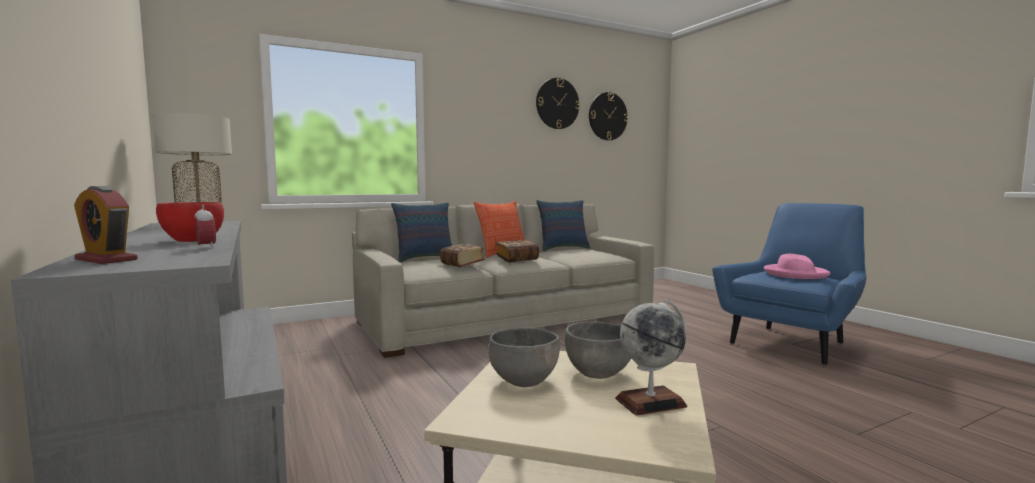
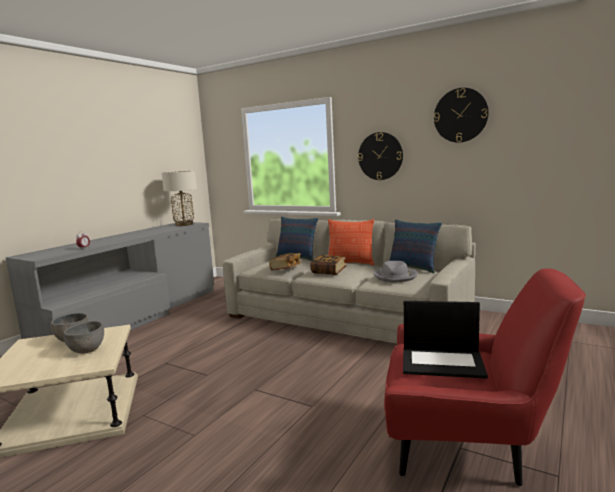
camera: 60 degrees right, 5 degrees up
alarm clock [74,186,138,264] -> none
red bowl [156,202,224,242] -> none
wall clock [589,92,628,140] -> wall clock moved to [358,132,403,180]
globe [615,299,687,416] -> none
blue armchair [712,203,867,365] -> red armchair [384,268,586,486]
pink hat [764,254,831,279] -> laptop [403,301,488,379]
none -> grey hat [373,261,418,283]

